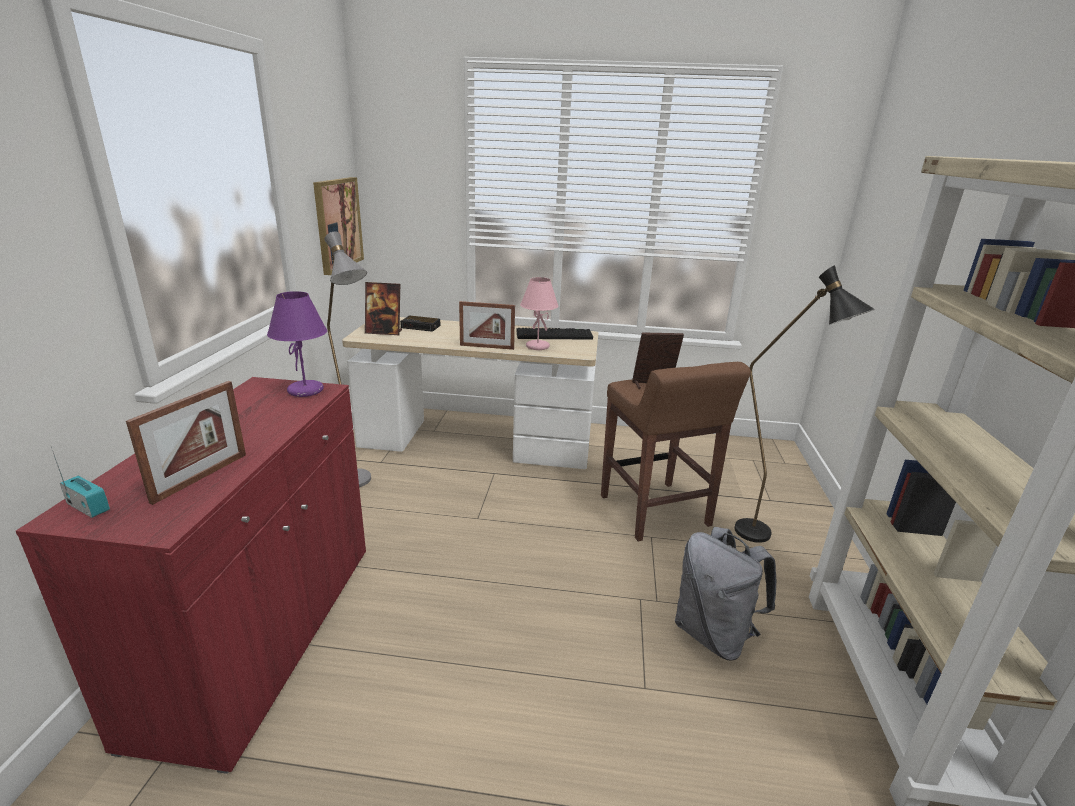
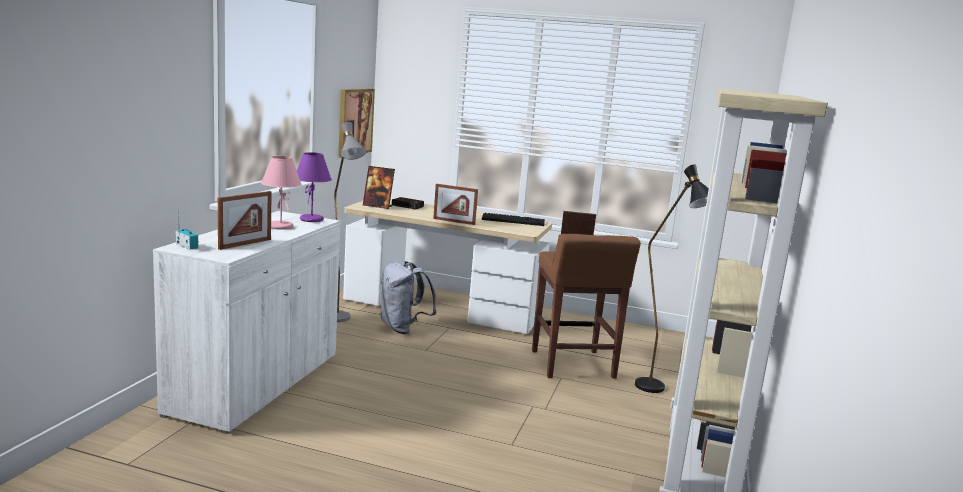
camera: 10 degrees right, 10 degrees down
red cabinet [16,377,366,774] -> white cabinet [153,211,340,434]
pink table lamp [520,277,559,350] -> pink table lamp moved to [261,156,302,230]
grey backpack [675,527,776,660] -> grey backpack moved to [380,261,437,334]

